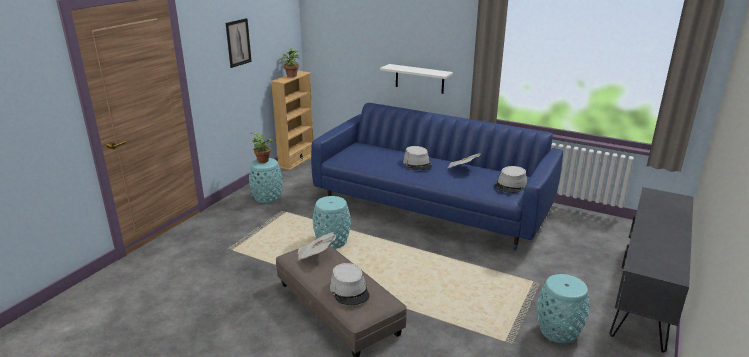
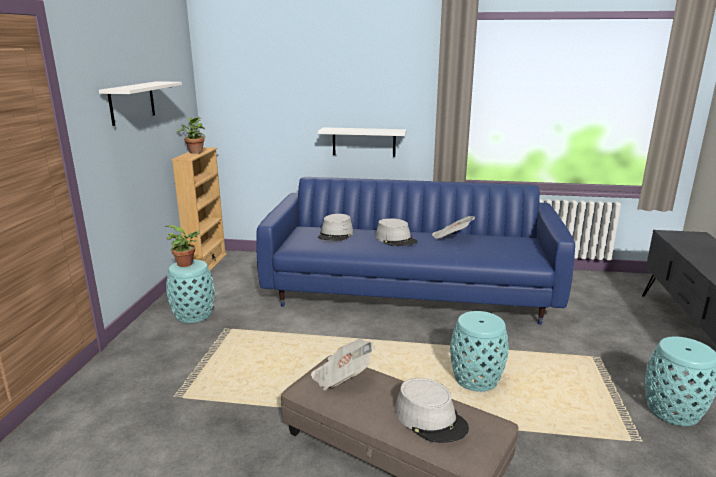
camera: 20 degrees left, 5 degrees down
picture [226,18,252,68] -> white shelf [99,81,182,126]
turquoise stool [313,196,351,249] -> turquoise stool moved to [450,311,509,392]
grey hat [494,166,527,193] -> grey hat moved to [318,214,353,241]

